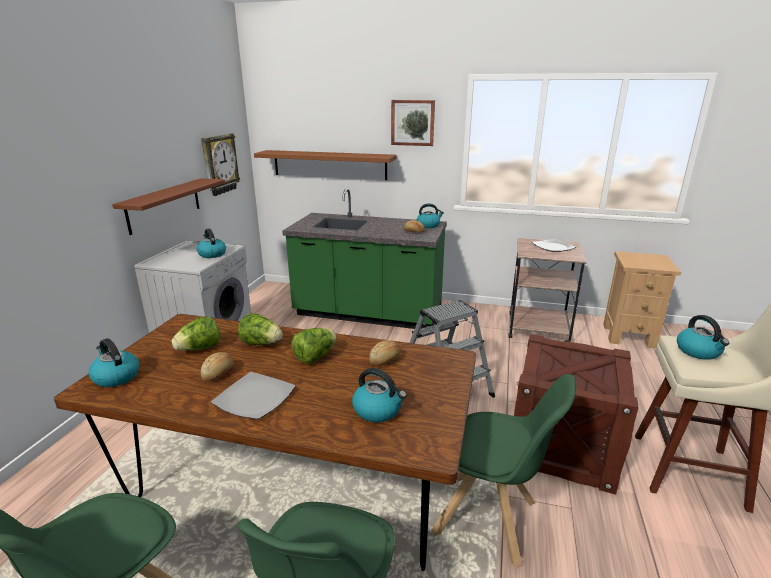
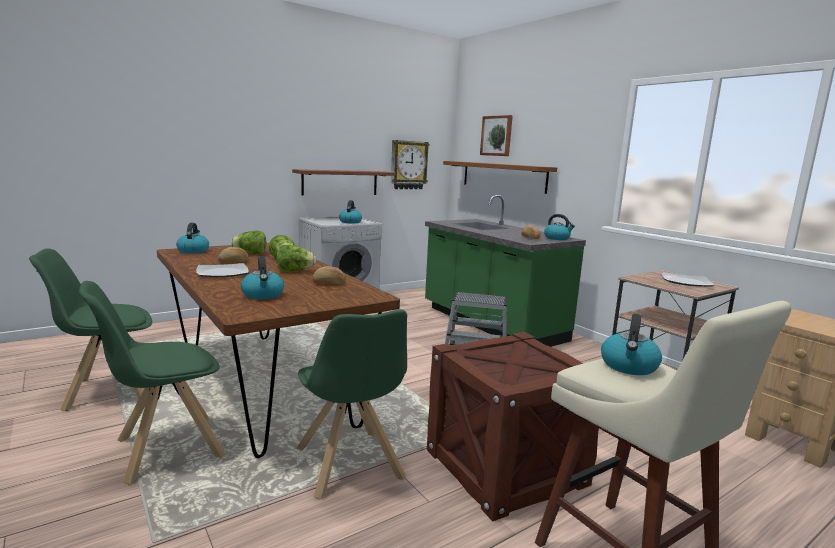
camera: 40 degrees right, 10 degrees down
picture [391,100,435,146] -> picture moved to [480,115,513,156]

